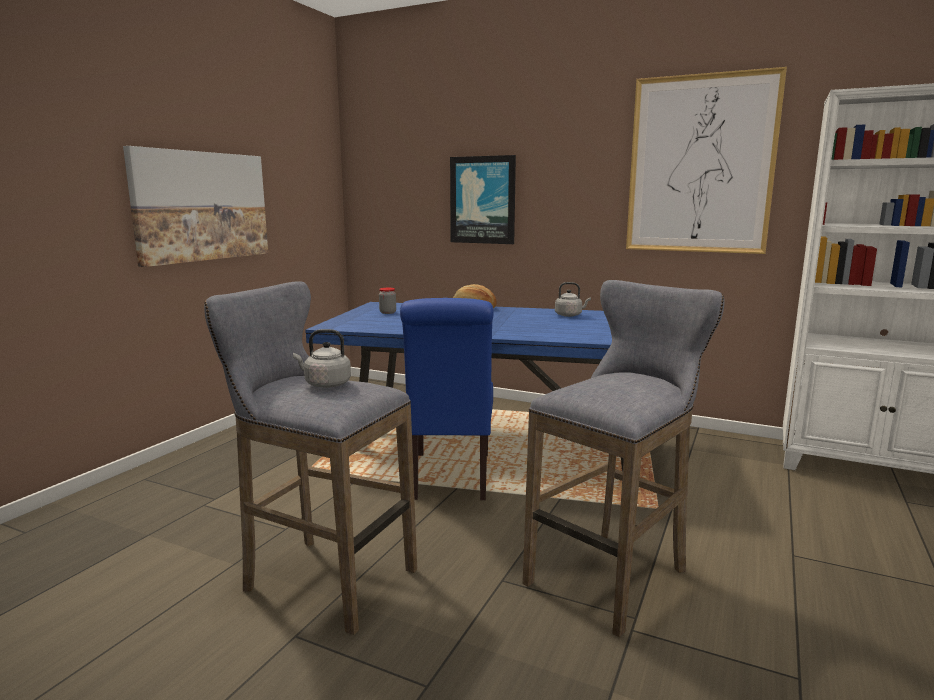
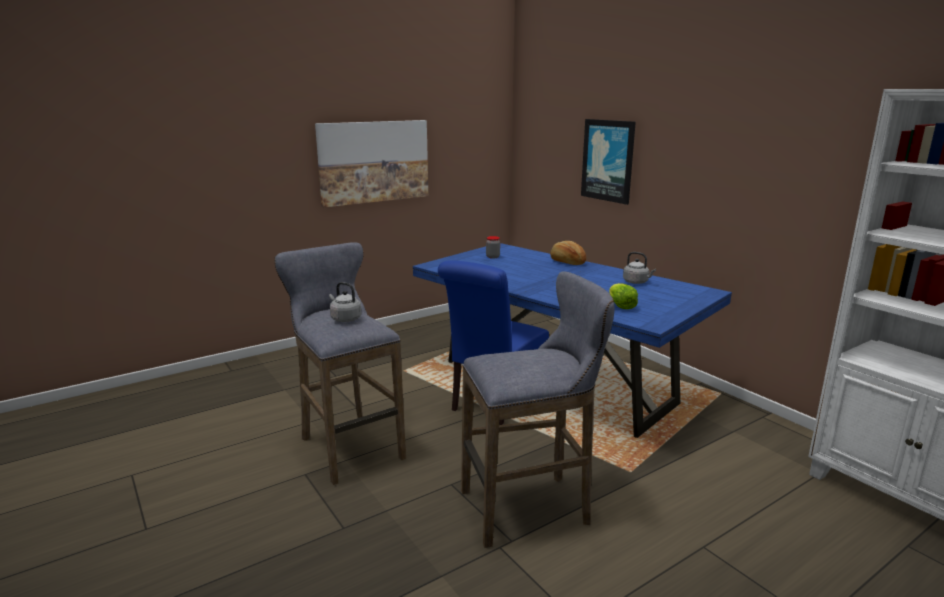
camera: 30 degrees right, 5 degrees up
picture [626,67,787,254] -> none
none -> lettuce [609,283,638,309]

